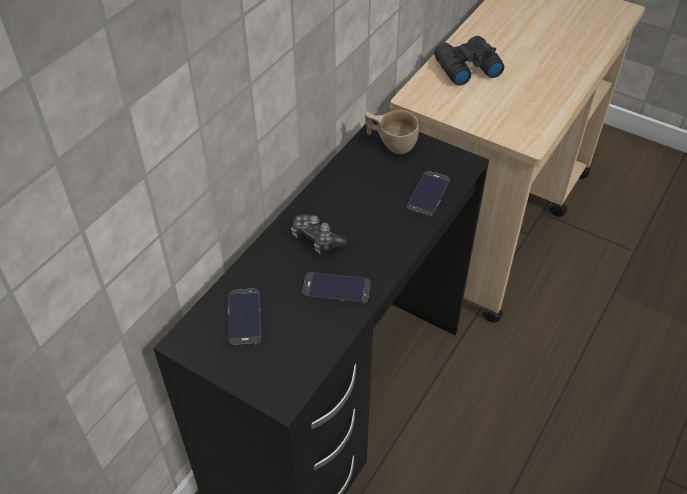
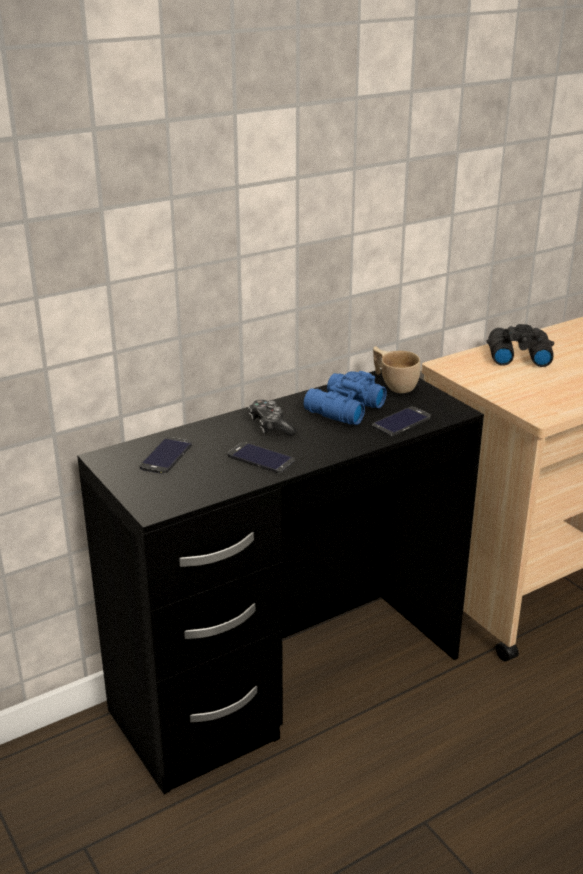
camera: 25 degrees right, 20 degrees down
none -> blue binoculars [304,371,387,425]

